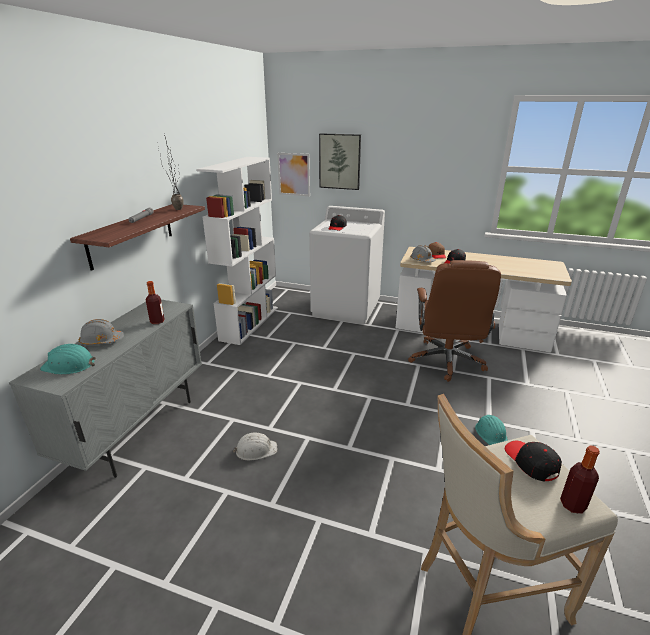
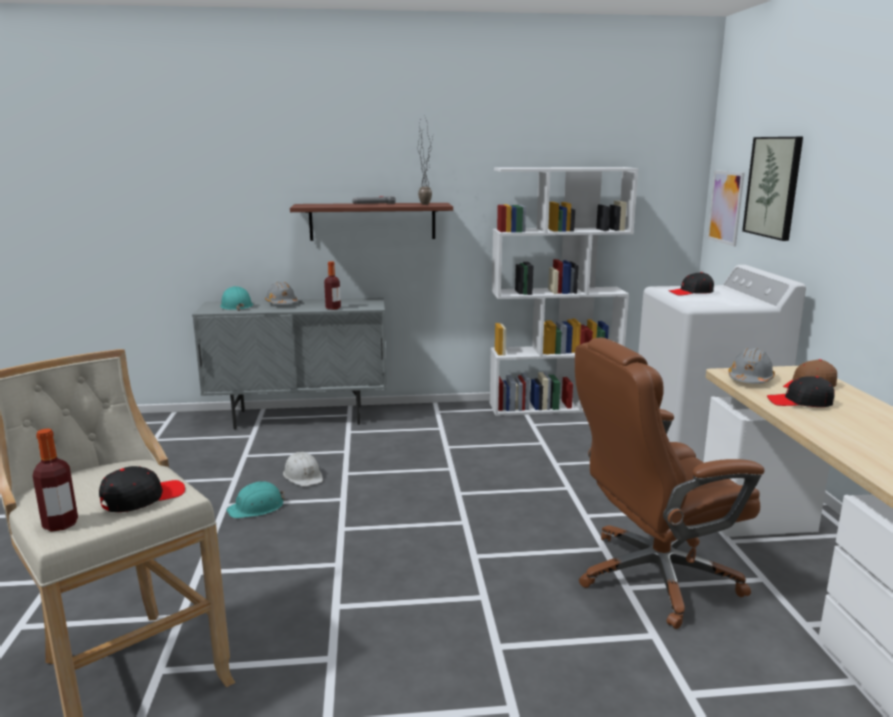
camera: 65 degrees right, 10 degrees down
turquoise hard hat [475,415,508,445] -> turquoise hard hat moved to [227,481,285,518]

